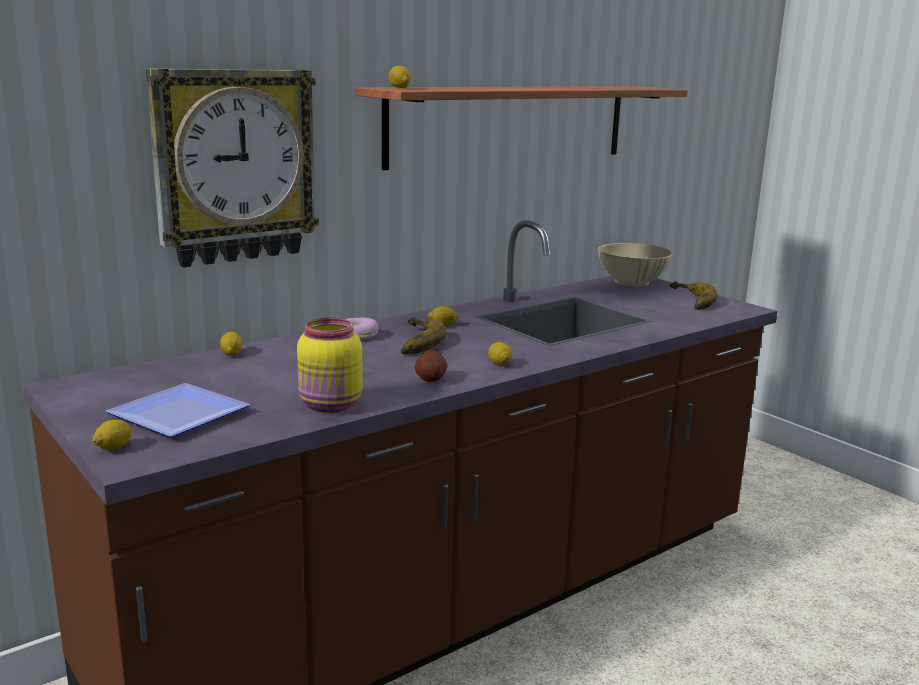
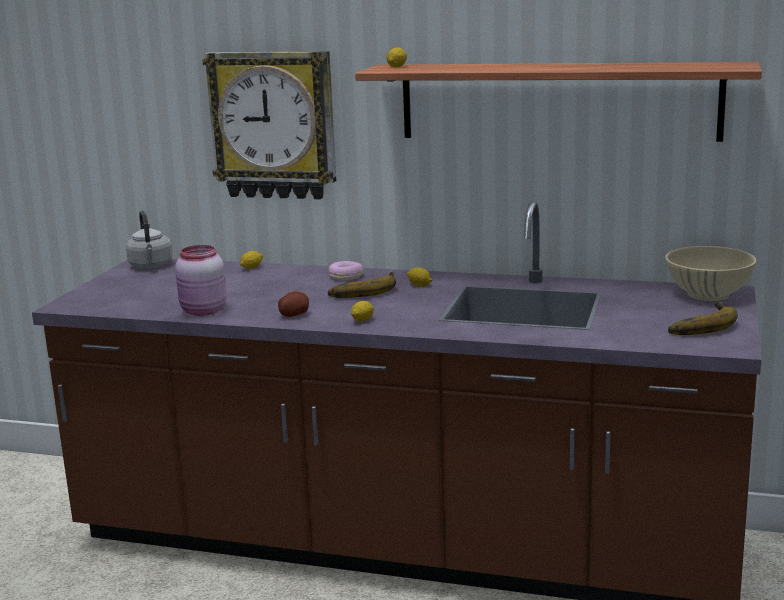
camera: 55 degrees right, 0 degrees up
lemon [92,420,131,450] -> none
plate [105,383,250,437] -> none
yellow jar [297,318,362,413] -> pink jar [175,245,227,316]
none -> grey kettle [126,211,173,269]

